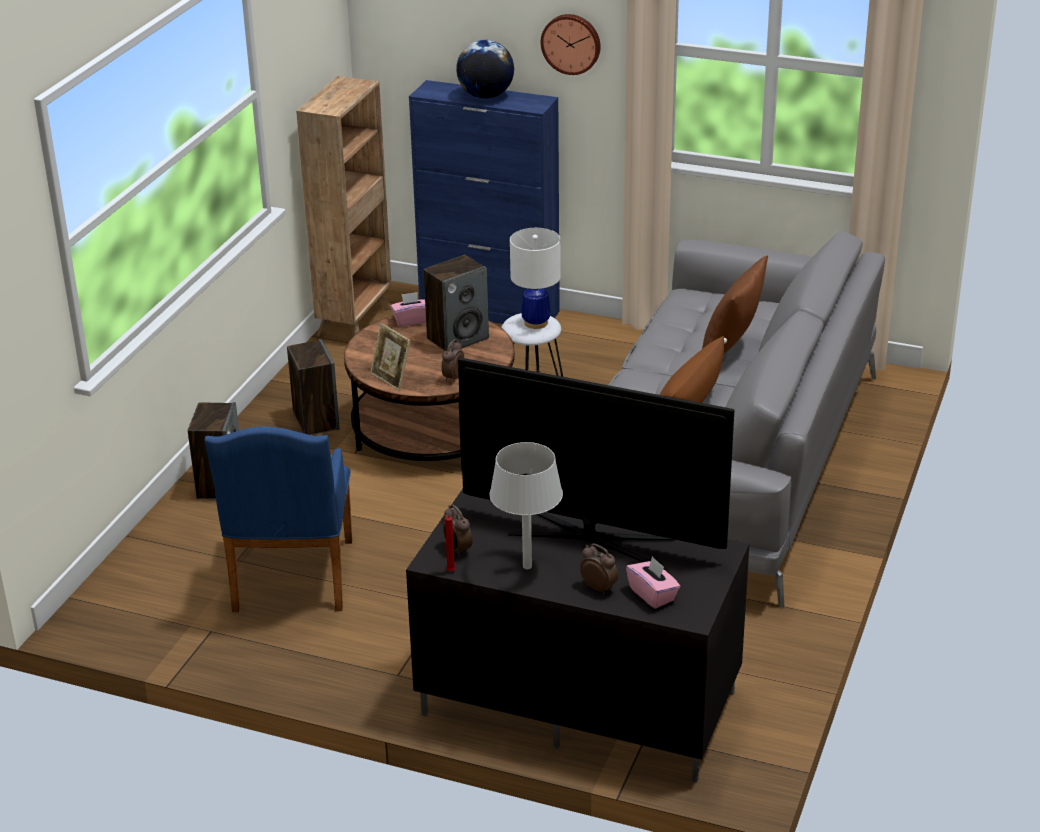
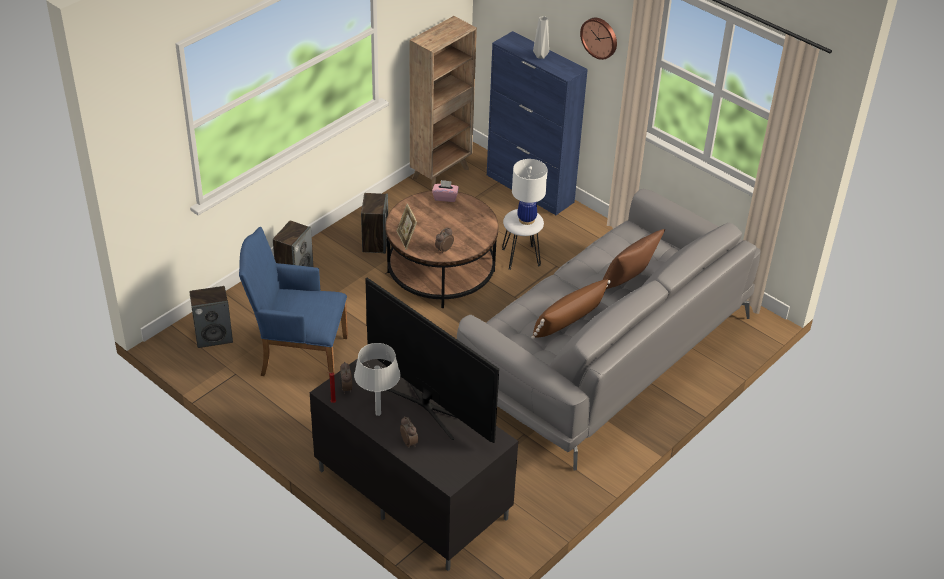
camera: 20 degrees right, 10 degrees up
blue armchair [205,426,352,612] -> blue armchair turned 75 degrees clockwise [239,227,348,377]
speaker [424,255,489,351] -> speaker moved to [189,286,233,348]
globe [456,40,514,98] -> grey vase [533,16,549,59]
pink tissue box [626,556,680,609] -> none

